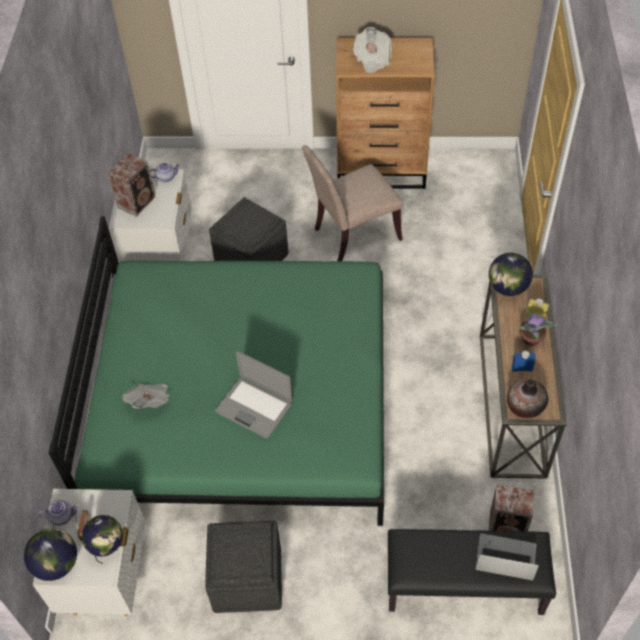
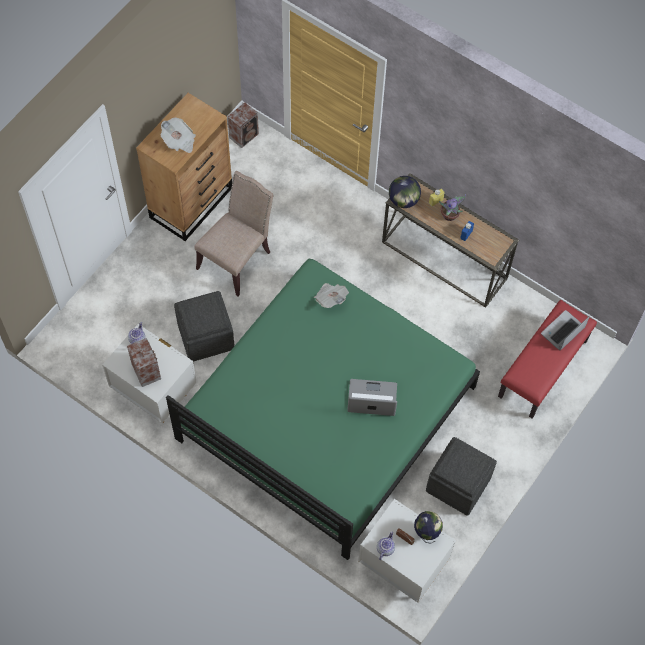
camera: 60 degrees left, 10 degrees up
globe [24,528,77,581] -> none
newspaper [123,384,170,409] -> newspaper moved to [314,283,349,308]
laptop [215,351,293,438] -> laptop turned 150 degrees counterclockwise [347,379,397,416]
beige chair [302,145,403,261] -> beige chair turned 150 degrees counterclockwise [194,171,273,296]
black bench [388,529,556,615] -> red bench [498,300,597,418]
speaker [489,485,534,531] -> speaker moved to [227,102,259,148]
vase [507,379,548,418] -> none

